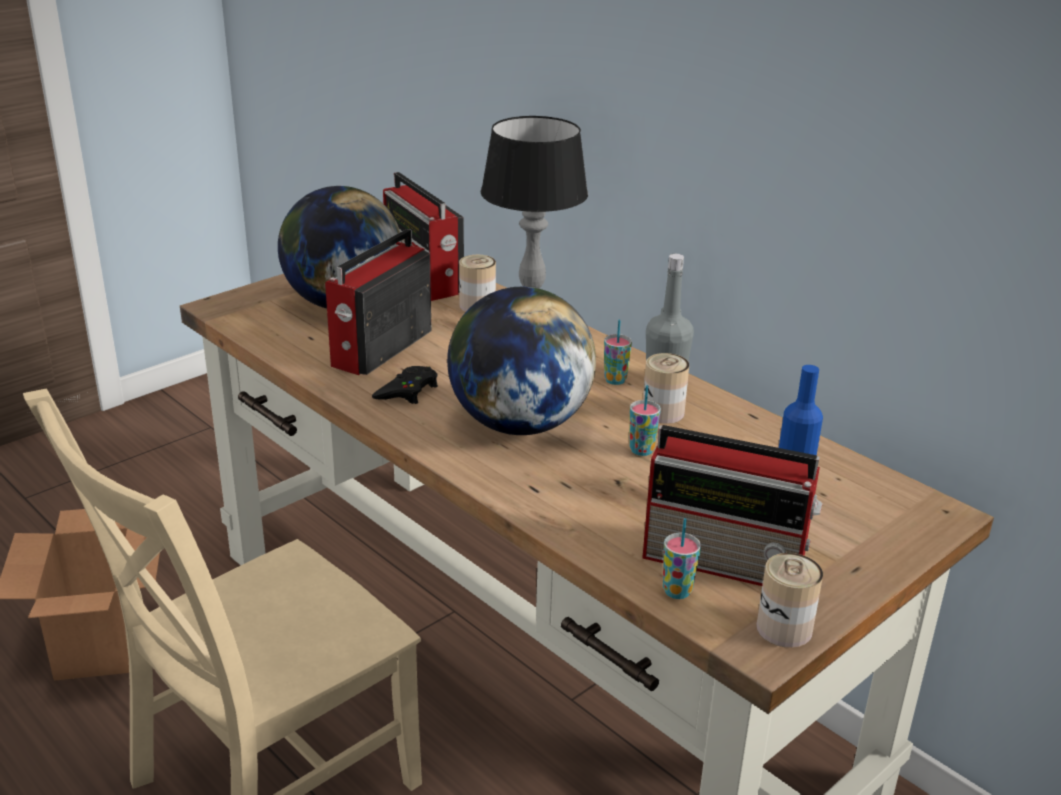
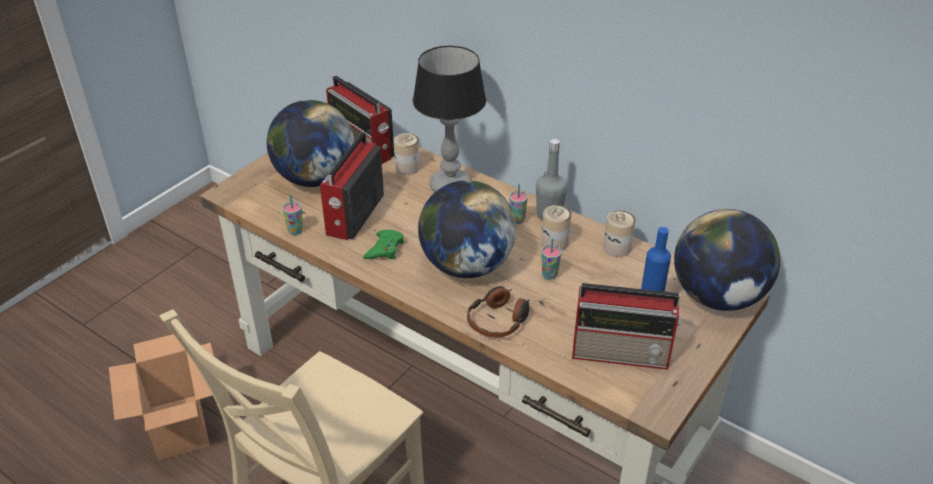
camera: 10 degrees left, 10 degrees up
black game controller [372,366,438,404] -> green game controller [363,230,404,260]
cup [663,518,701,599] -> cup moved to [283,194,303,235]
can [756,553,823,648] -> can moved to [603,210,635,257]
none -> headphones [467,286,529,338]
none -> globe [674,209,780,311]

